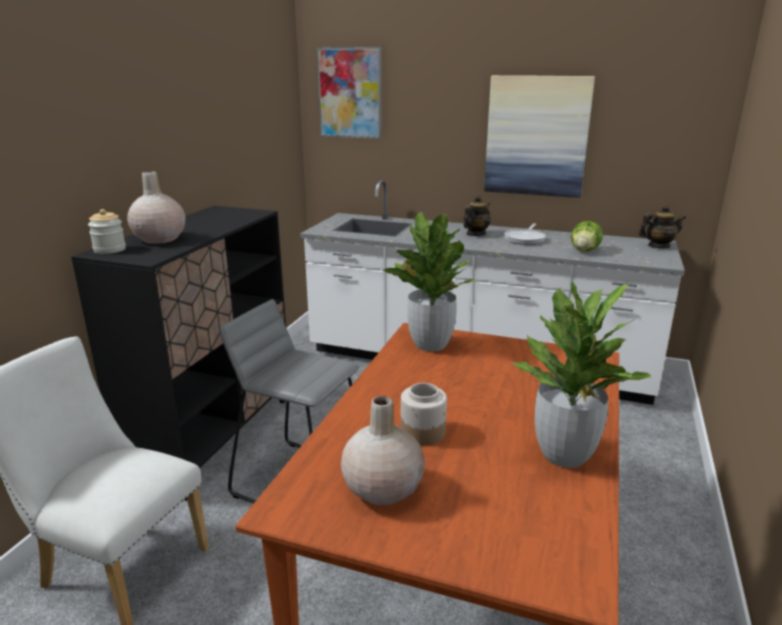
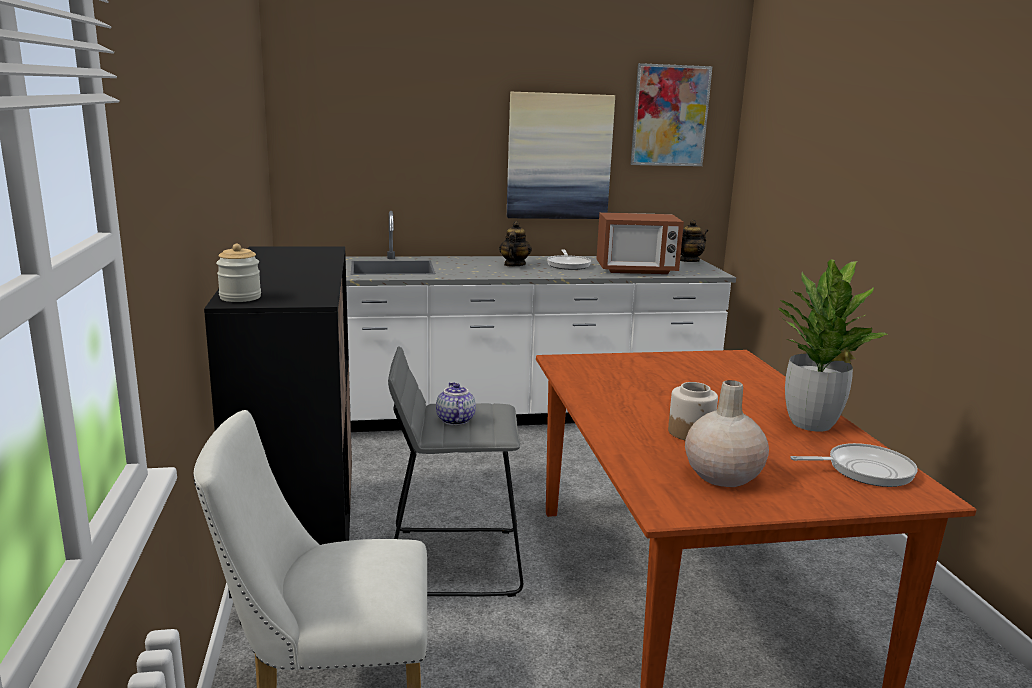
camera: 30 degrees left, 5 degrees down
beige vase [127,171,186,244] -> none
picture [317,47,382,139] -> picture moved to [631,63,713,166]
potted plant [384,211,475,351] -> none
lettuce [571,221,603,252] -> microwave [596,212,684,274]
none -> teapot [436,382,476,425]
none -> frying pan [790,443,918,487]

